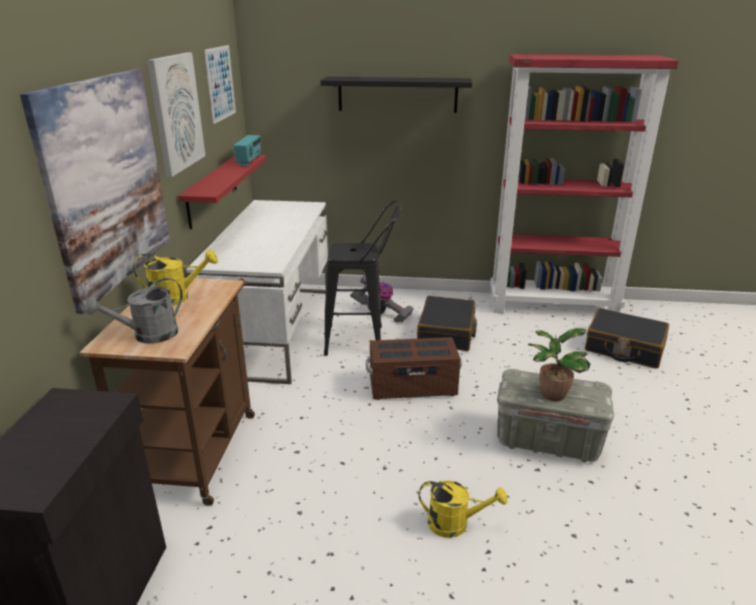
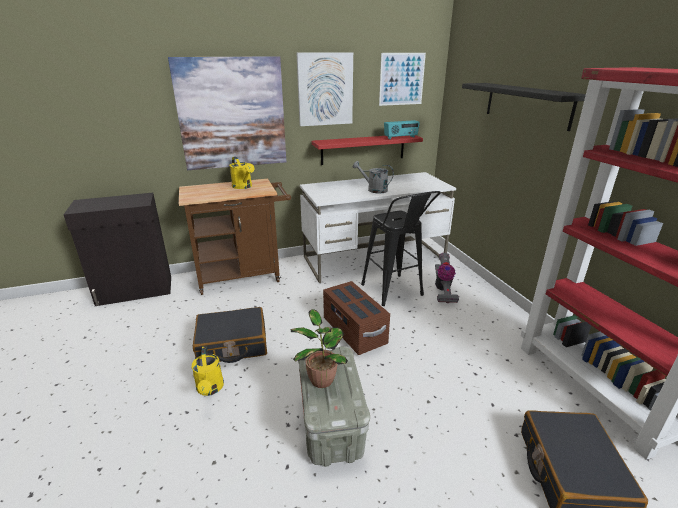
camera: 65 degrees right, 0 degrees up
grey watering can [85,278,183,344] -> grey watering can moved to [353,161,394,193]
black suitcase [417,296,477,351] -> black suitcase moved to [193,307,267,363]

